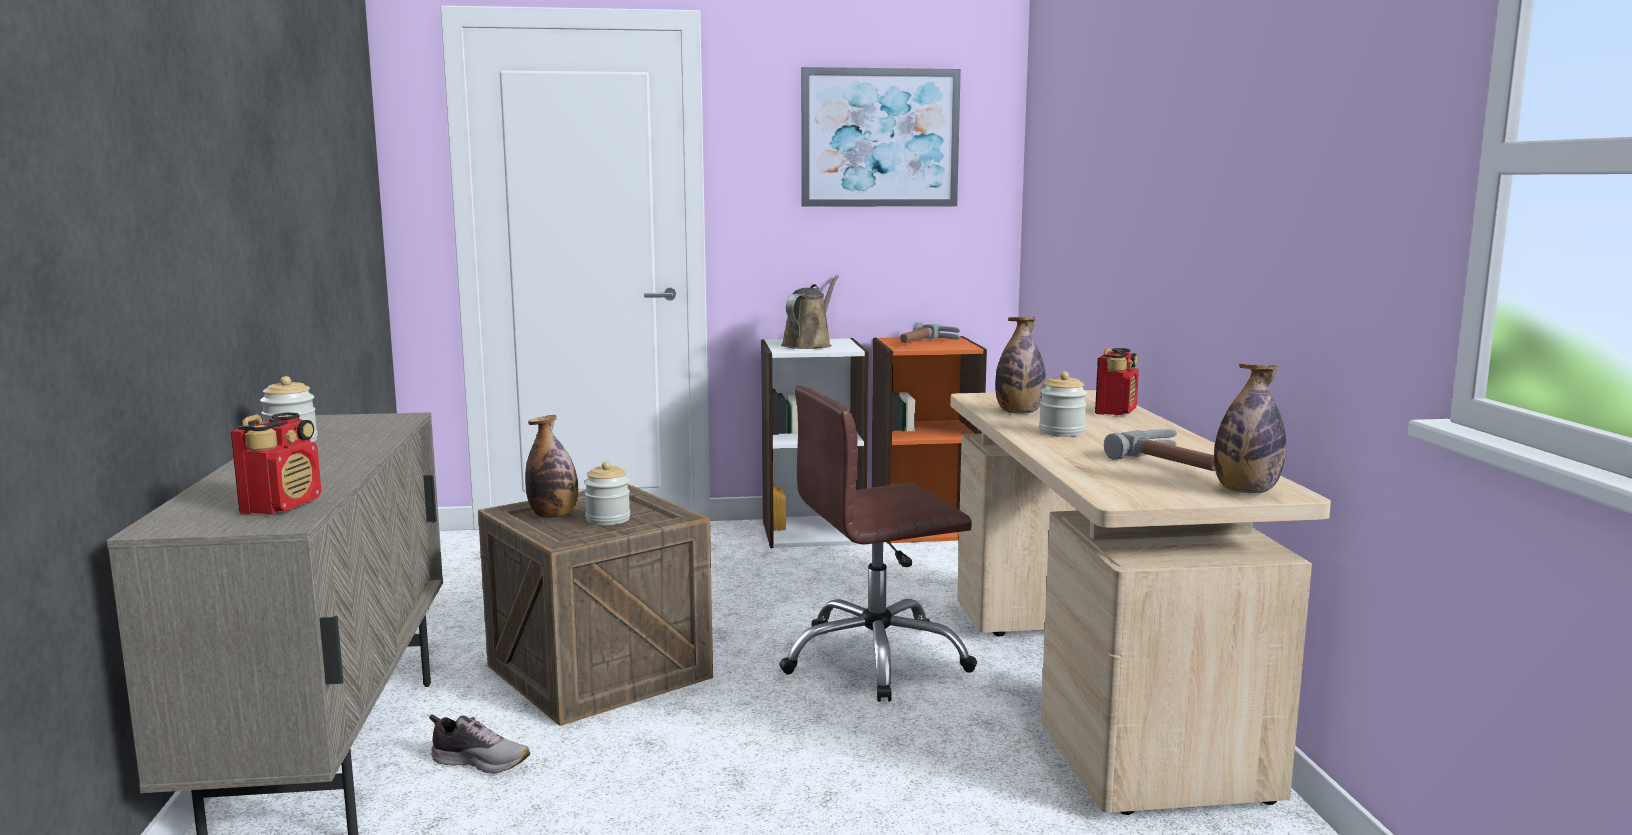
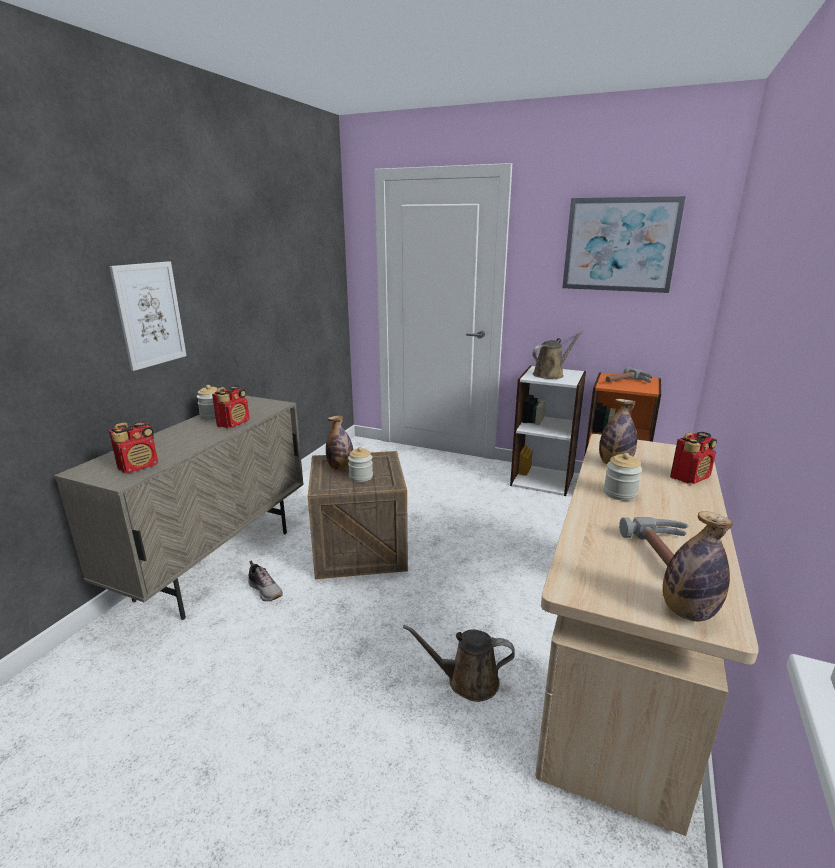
camera: 30 degrees right, 10 degrees up
brown office chair [779,385,977,702] -> none
none -> picture [109,261,187,371]
none -> radio [212,385,250,428]
none -> brown watering can [403,625,515,702]

